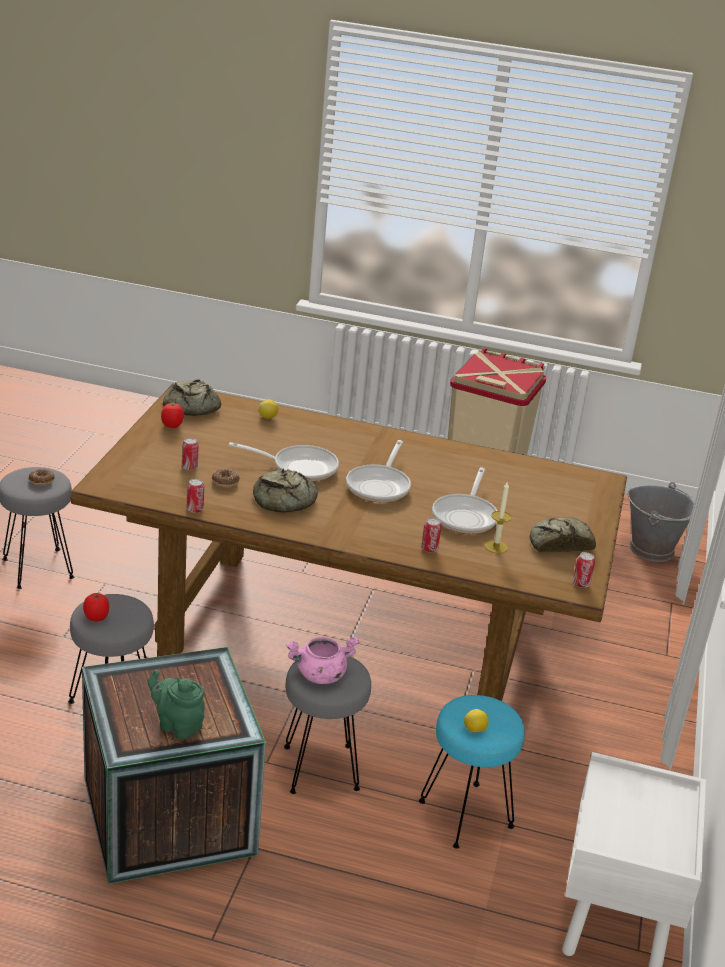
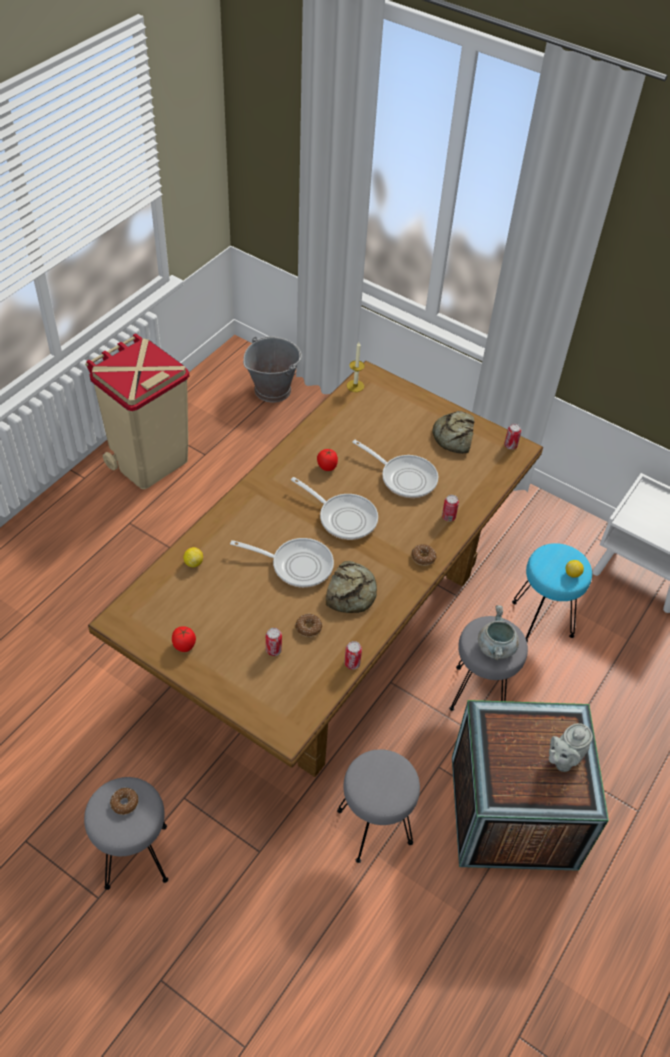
camera: 70 degrees left, 20 degrees up
tomato [83,593,109,621] -> tomato moved to [317,449,338,471]
green teapot [148,670,205,739] -> grey teapot [549,723,593,772]
bread [163,379,221,416] -> none
frying pan [229,442,339,481] -> frying pan turned 75 degrees clockwise [230,538,334,588]
pink cooking pot [286,636,359,684] -> grey cooking pot [478,605,519,660]
candle [485,481,511,554] -> candle moved to [347,342,365,392]
none -> donut [411,544,436,566]

